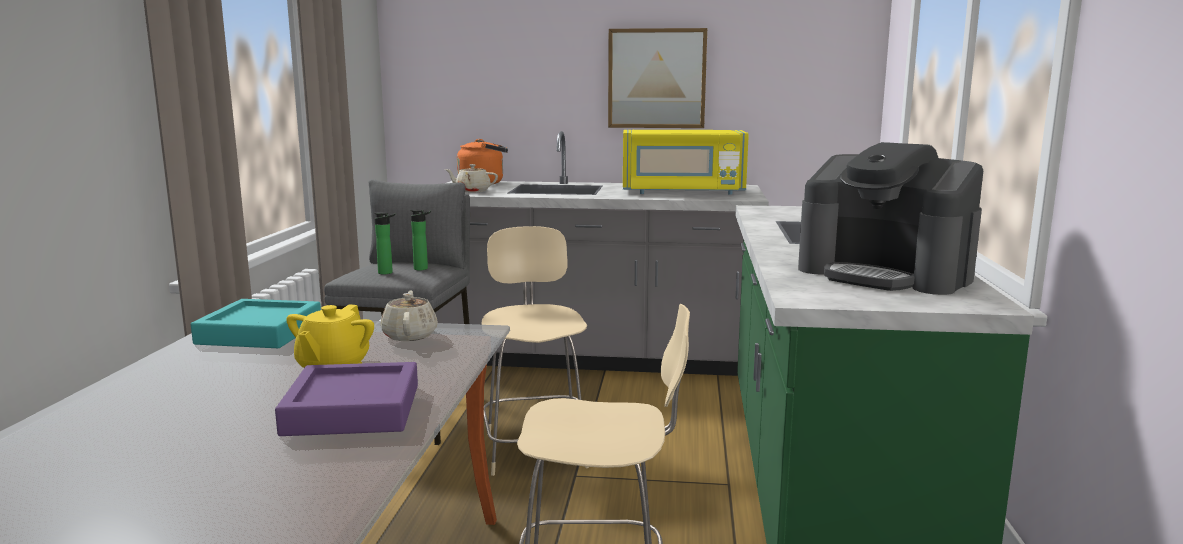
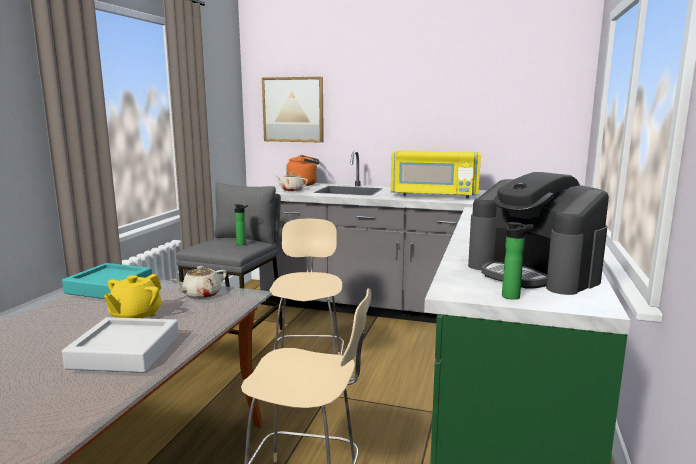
camera: 10 degrees right, 0 degrees up
purple tray [275,362,418,436] -> grey tray [62,317,179,372]
bottle [374,212,395,274] -> bottle moved to [502,222,534,300]
beige teapot [380,290,438,341] -> beige teapot turned 135 degrees counterclockwise [170,266,227,299]
picture [608,28,707,128] -> picture moved to [262,77,324,143]

